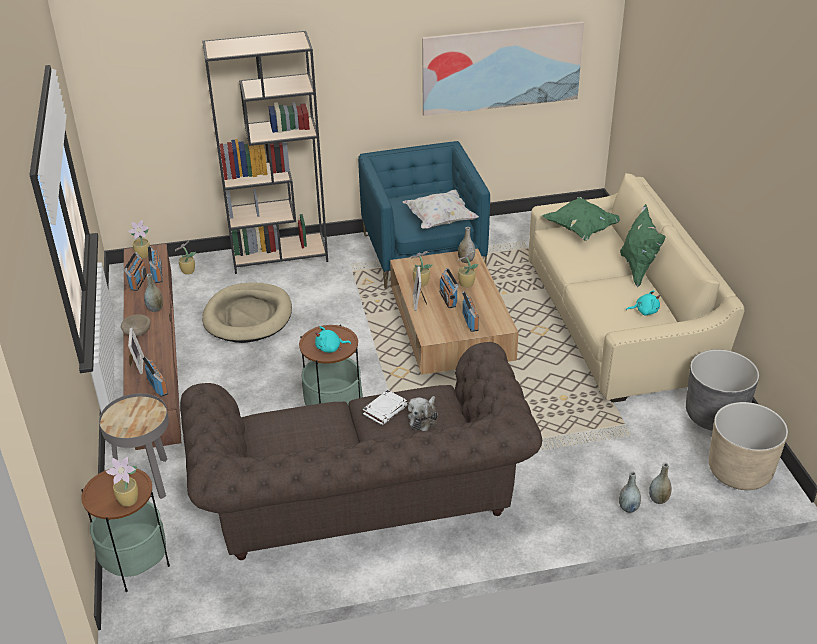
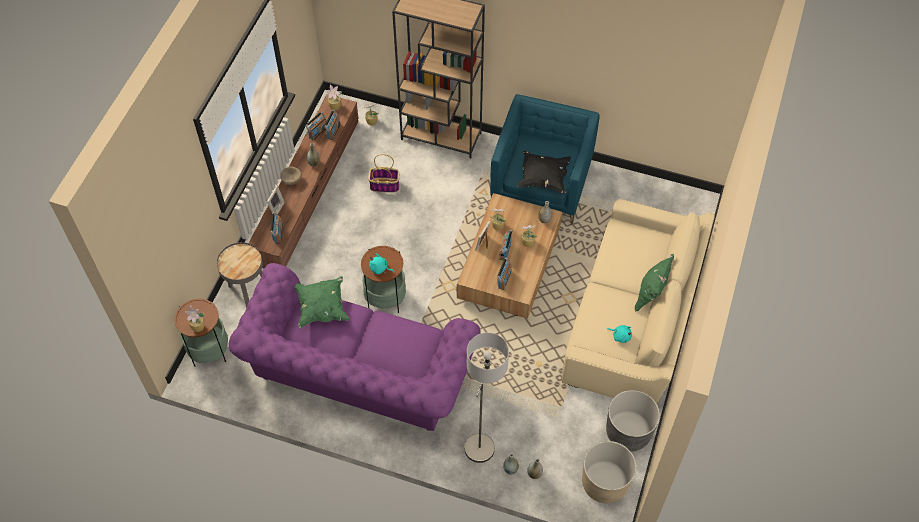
camera: 30 degrees right, 20 degrees up
brown sofa [180,342,542,560] -> purple sofa [229,263,481,431]
beige dog bed [202,282,292,343] -> basket [368,154,399,192]
white book [363,390,408,425] -> none
white pillow [403,189,479,229] -> black pillow [517,151,571,194]
plush toy [408,396,438,431] -> none
picture [422,21,584,116] -> none
green pillow [543,197,620,241] -> green pillow moved to [295,276,349,328]
none -> grey floor lamp [464,333,509,463]

